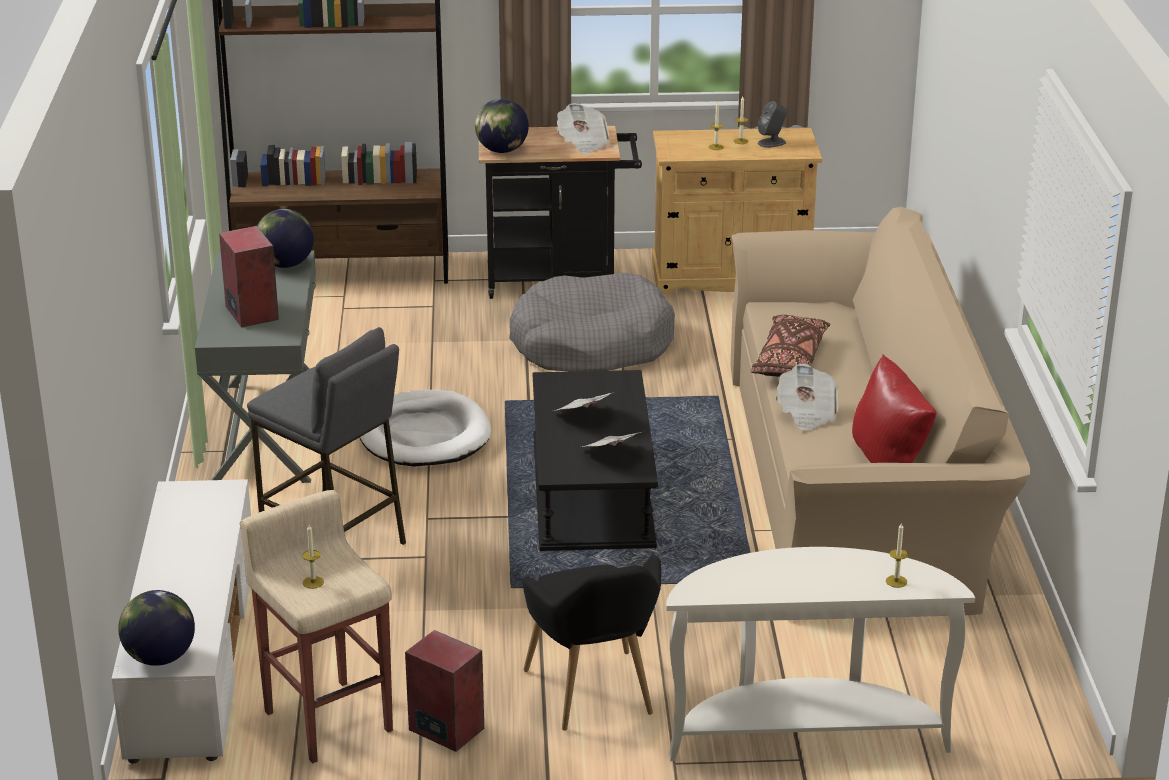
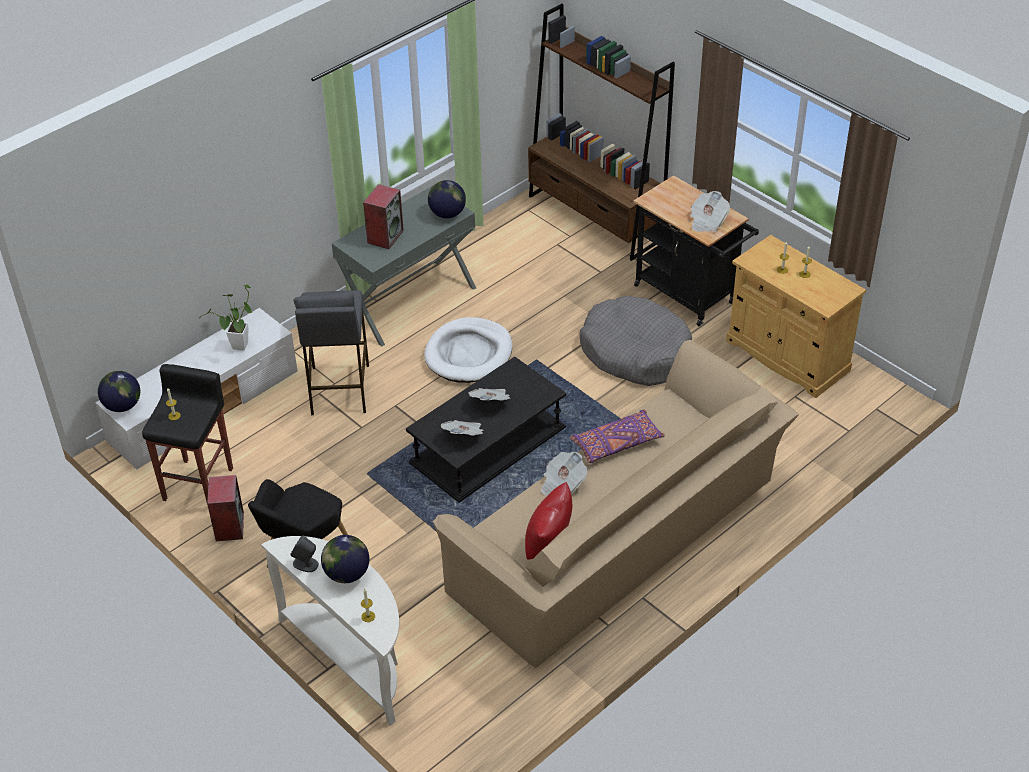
camera: 50 degrees right, 15 degrees up
beige stool [240,490,393,763] -> black stool [142,364,233,501]
globe [475,99,529,153] -> globe moved to [321,535,369,583]
brown pillow [751,315,830,377] -> purple pillow [569,409,665,463]
grey speaker [758,101,788,148] -> grey speaker moved to [290,535,319,572]
none -> potted plant [199,285,252,351]

